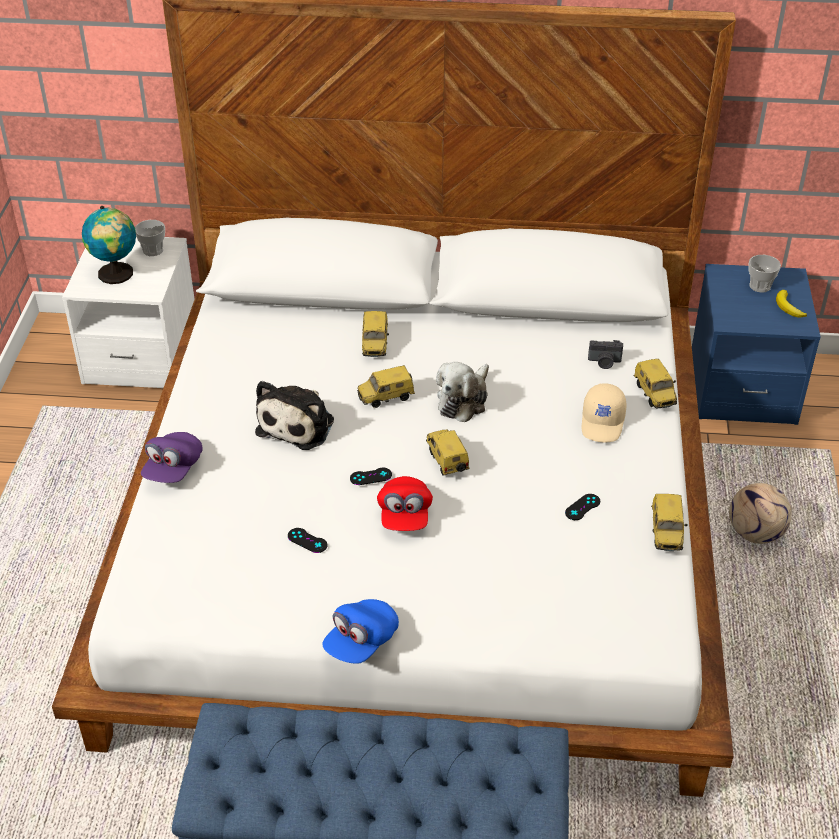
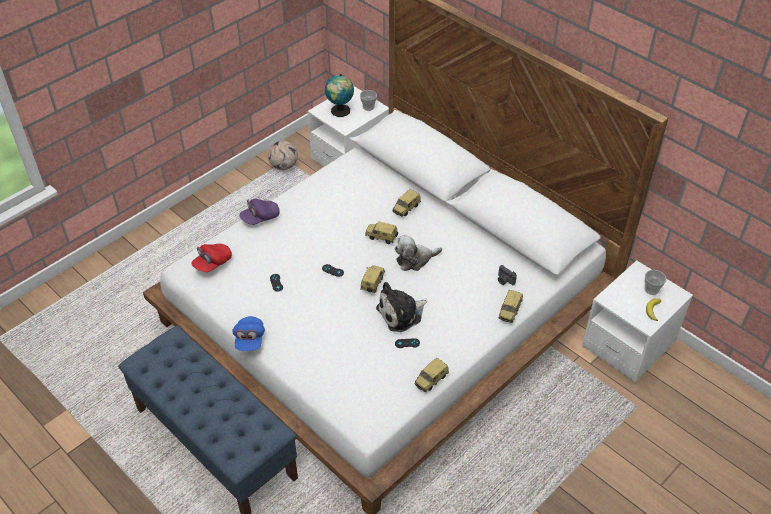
camera: 40 degrees right, 5 degrees up
plush toy [255,381,334,450] -> plush toy moved to [376,282,427,332]
blue cap [322,599,399,664] -> blue cap turned 75 degrees counterclockwise [232,316,265,351]
red cap [377,476,433,531] -> red cap moved to [192,244,232,272]
beige cap [581,383,627,443] -> none
blue nightstand [692,264,821,425] -> white nightstand [582,260,693,382]
football [729,483,792,544] -> football moved to [268,141,298,170]

